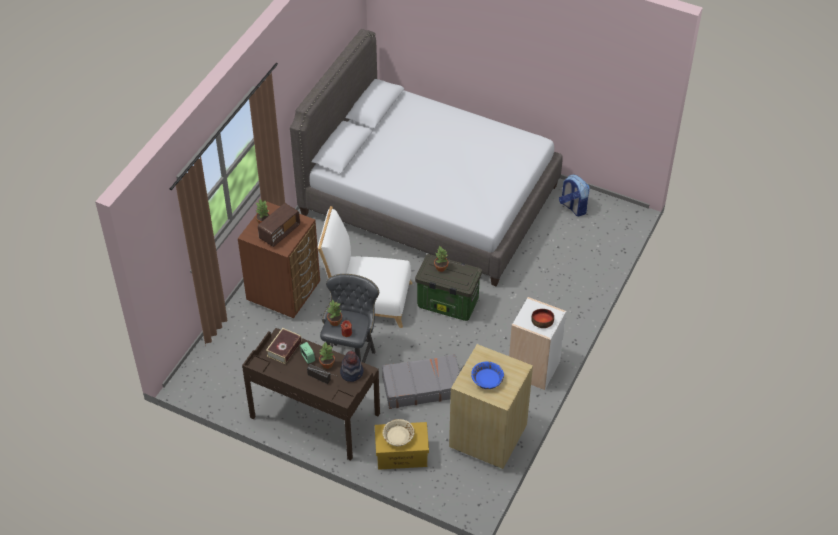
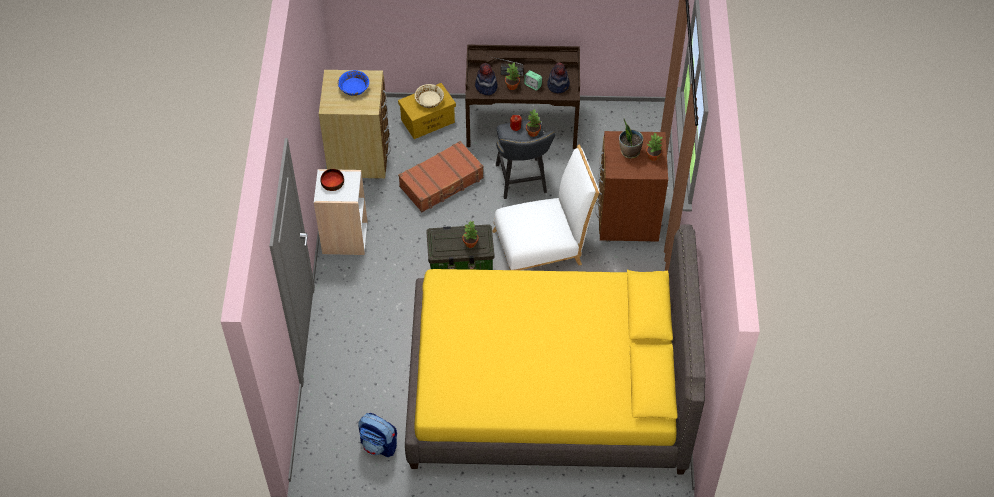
camera: 155 degrees right, 5 degrees up
radio [258,203,300,247] -> potted plant [619,119,643,159]
book [266,328,302,364] -> hat [547,62,570,93]
grey bed [290,29,563,286] -> yellow bed [405,225,706,474]
grey suitcase [382,354,460,409] -> brown suitcase [398,141,484,212]

